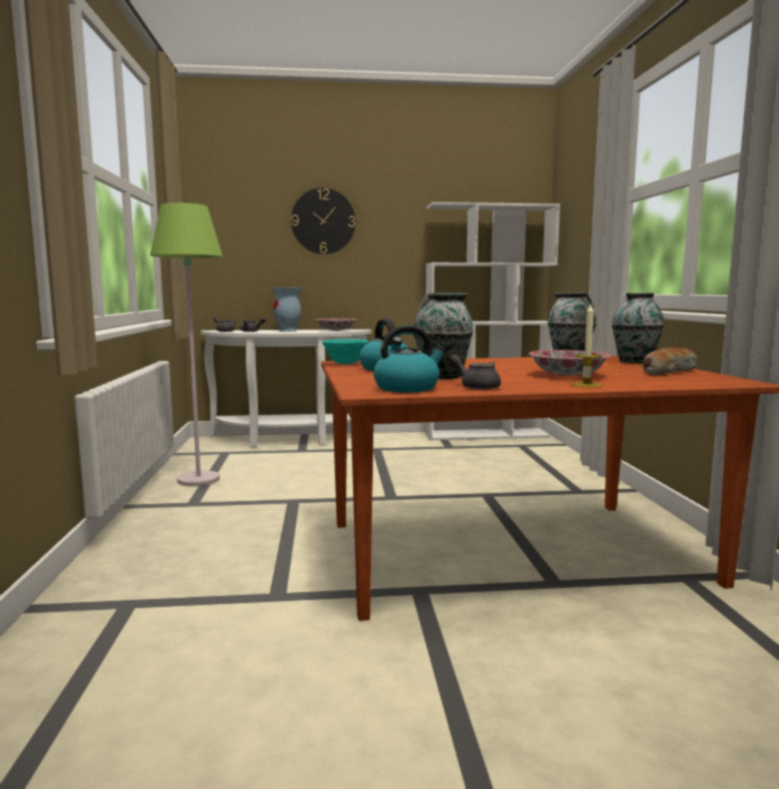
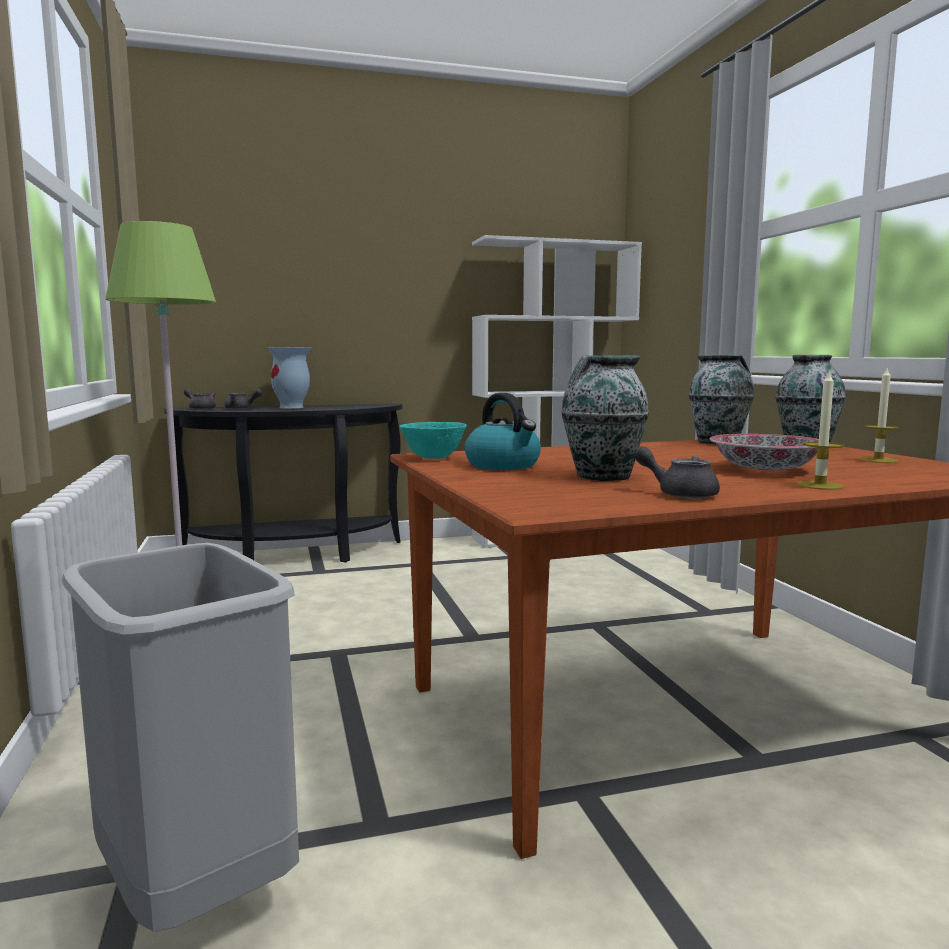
camera: 10 degrees left, 0 degrees up
white console table [201,329,372,448] -> black console table [164,404,403,563]
wall clock [291,188,356,254] -> none
bowl [315,318,357,331] -> none
kettle [373,325,446,392] -> none
bread [642,348,697,376] -> candle [859,368,899,463]
none -> grey trash can [62,543,299,932]

